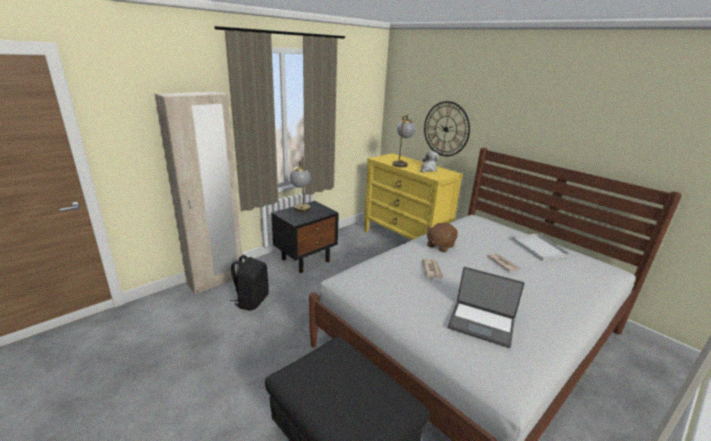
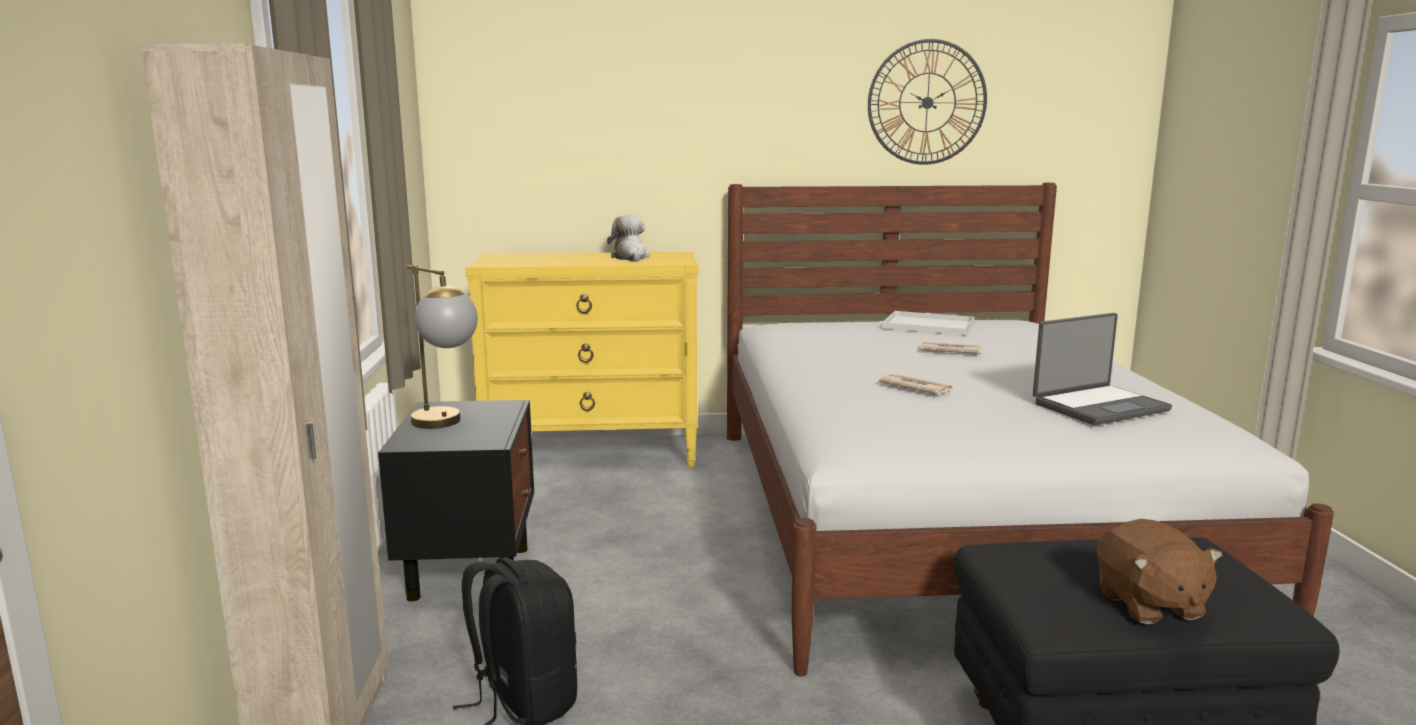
camera: 50 degrees left, 10 degrees down
table lamp [393,114,415,168] -> none
wall clock [424,101,470,156] -> wall clock moved to [868,39,987,165]
brown plush toy [427,223,458,252] -> brown plush toy moved to [1097,519,1223,624]

